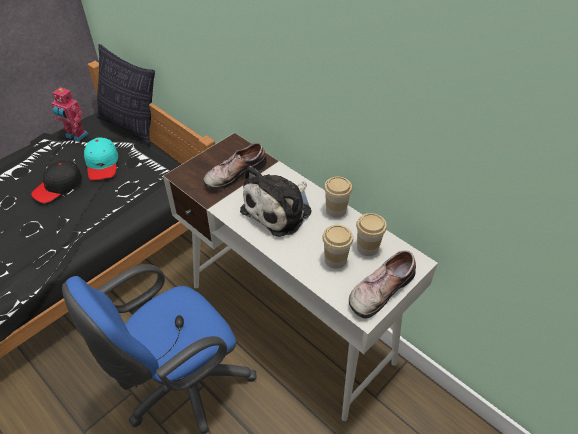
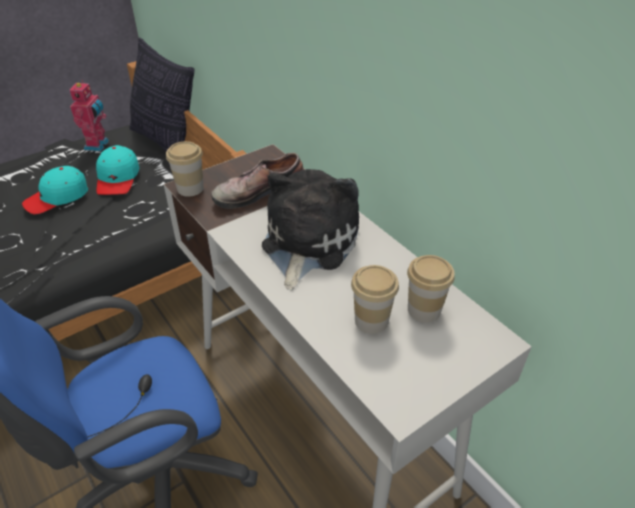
camera: 10 degrees right, 5 degrees down
black cap [31,160,82,203] -> turquoise cap [22,166,88,214]
toy robot [51,87,88,142] -> toy robot turned 120 degrees counterclockwise [69,80,109,151]
plush toy [240,166,312,237] -> plush toy turned 150 degrees clockwise [262,169,359,290]
cup [324,176,352,218] -> cup moved to [166,141,204,197]
shoe [349,250,416,318] -> none

